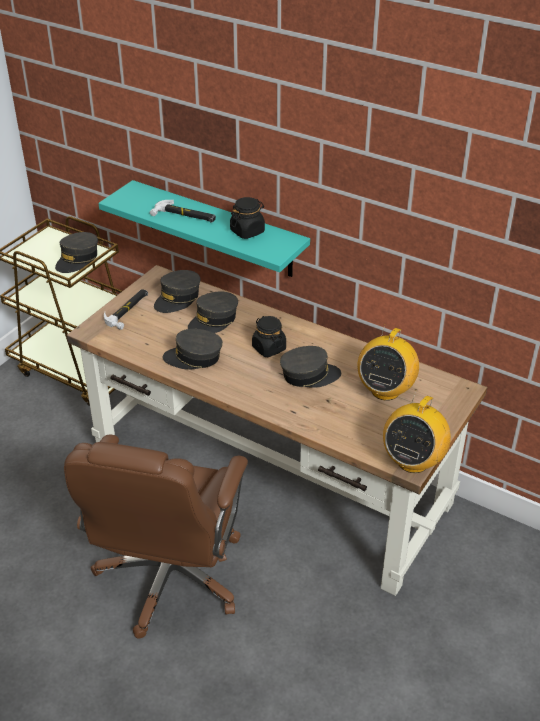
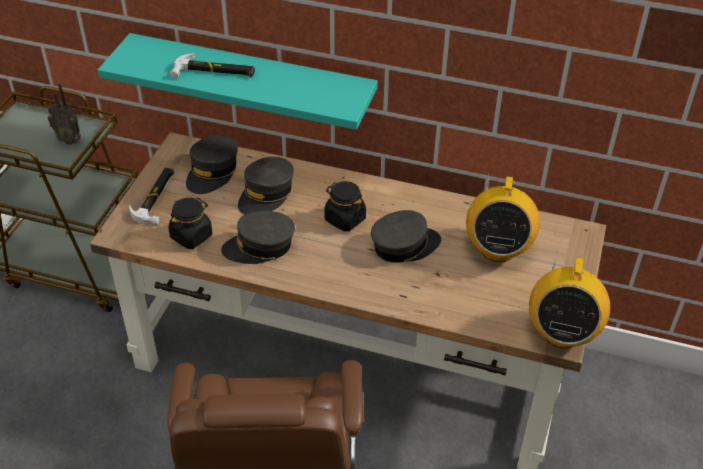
camera: 15 degrees left, 5 degrees up
grey cap [55,232,98,273] -> radio [48,82,81,145]
black jar [230,197,265,239] -> black jar moved to [169,198,212,249]

